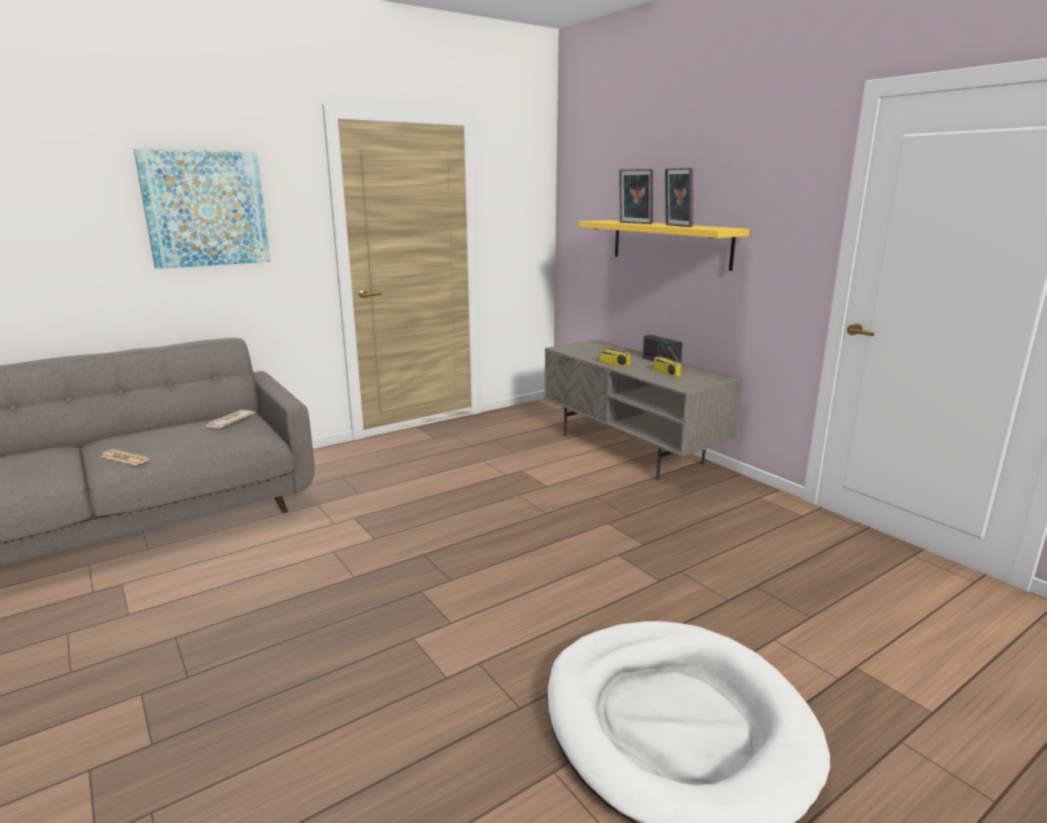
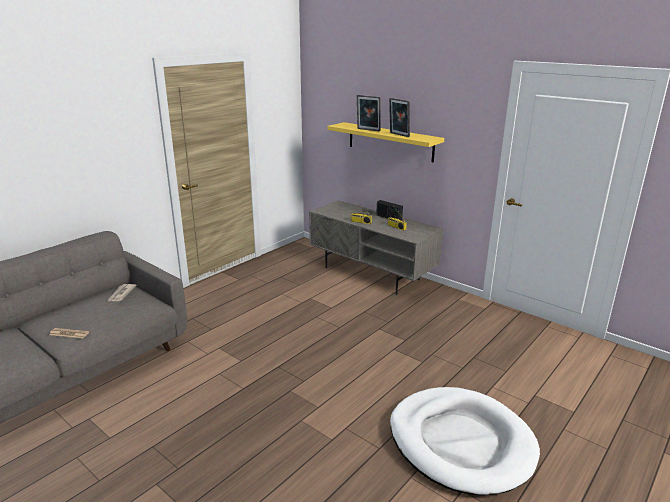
camera: 15 degrees left, 5 degrees up
picture [134,149,270,269] -> none

